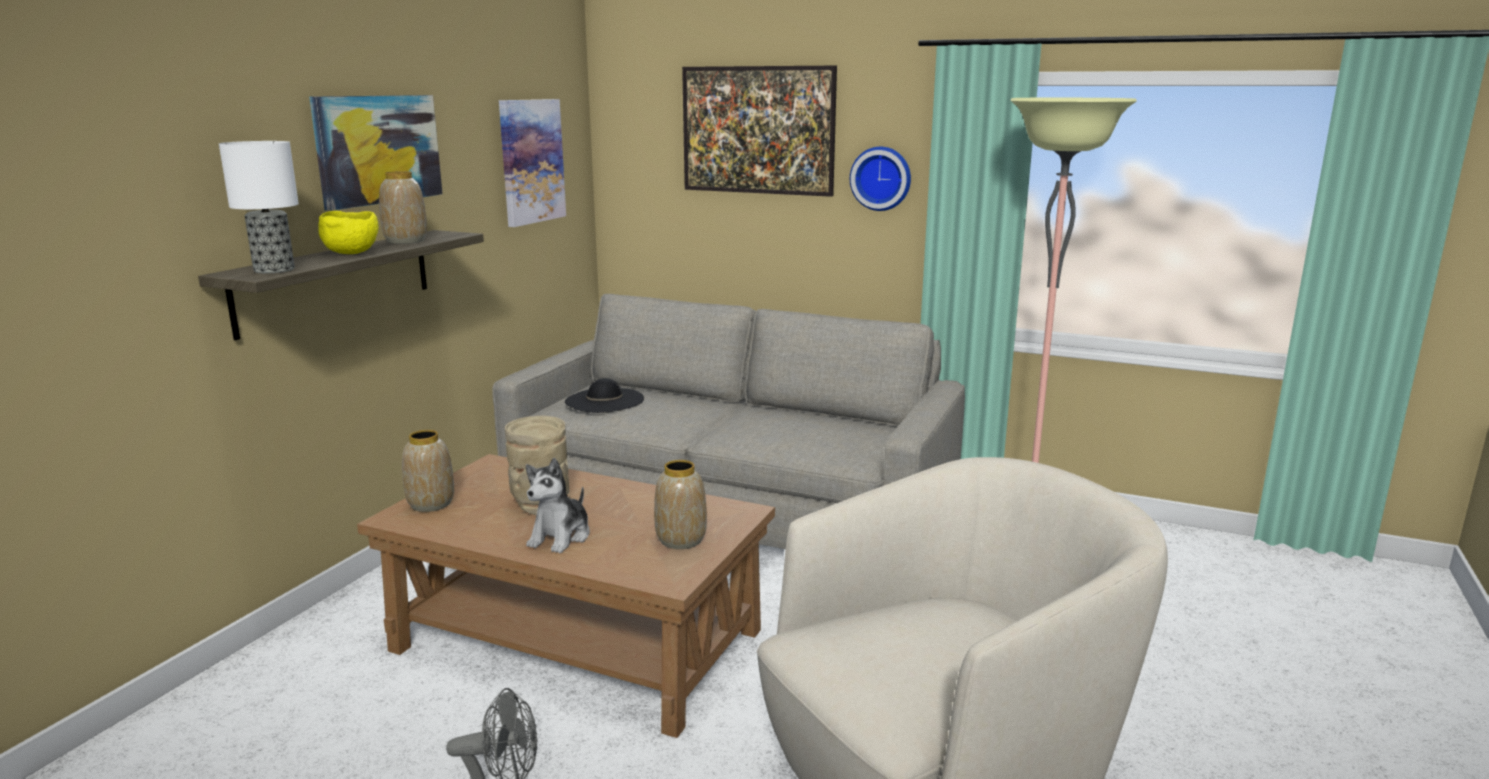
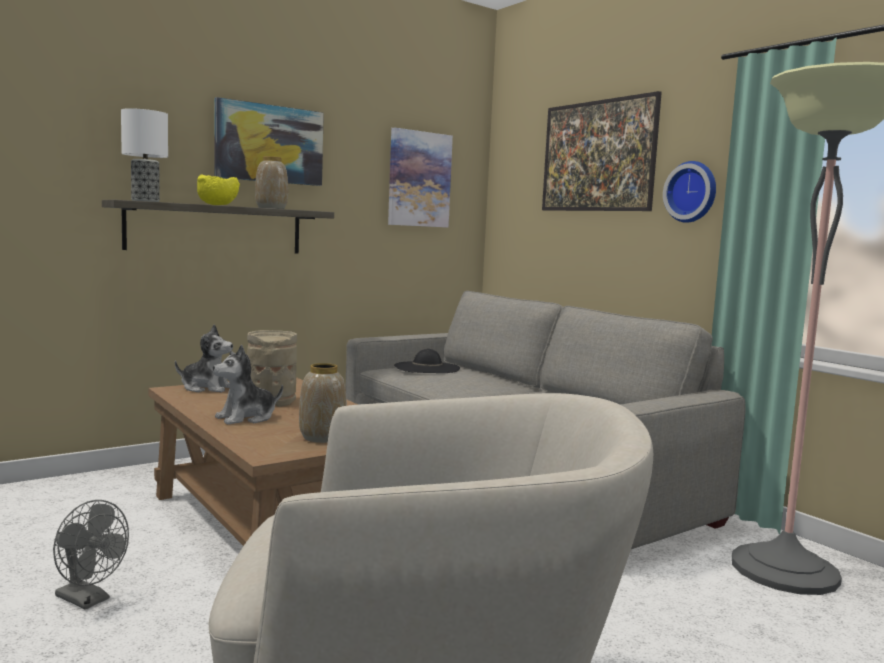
camera: 30 degrees right, 10 degrees down
vase [402,430,454,512] -> plush toy [175,324,233,393]

